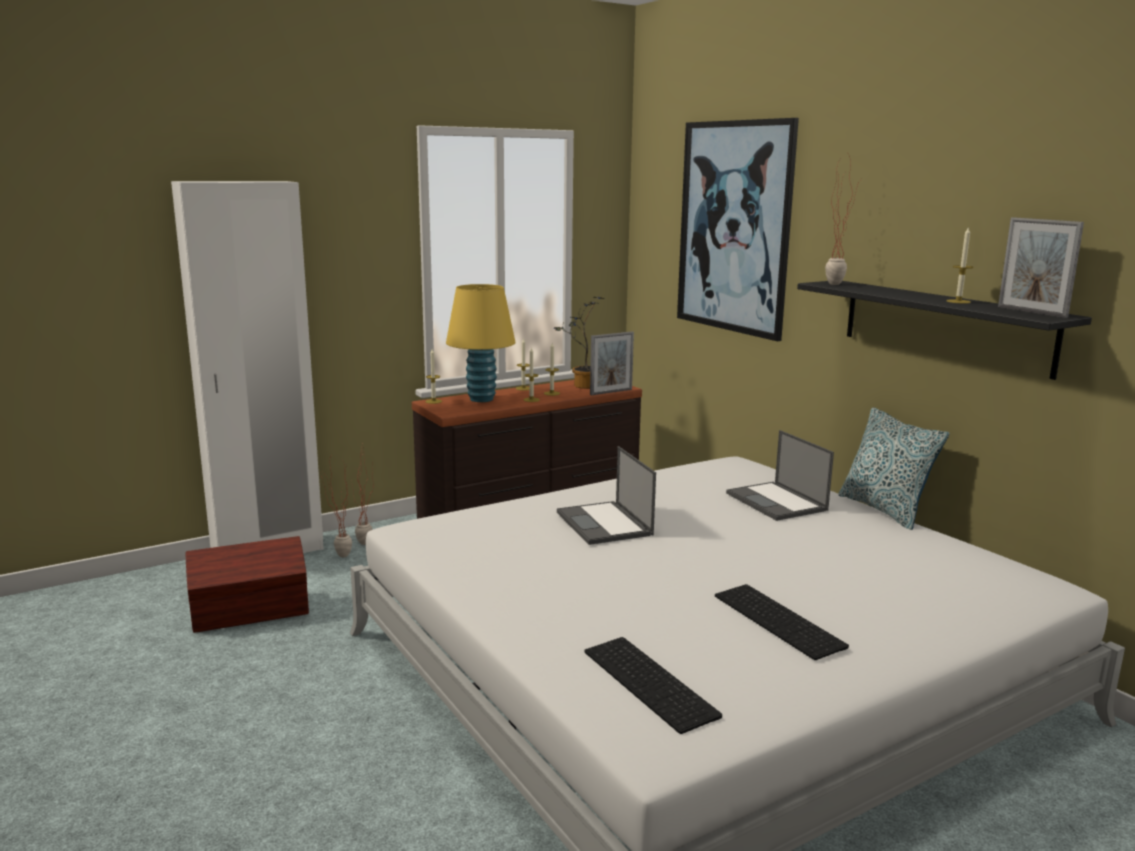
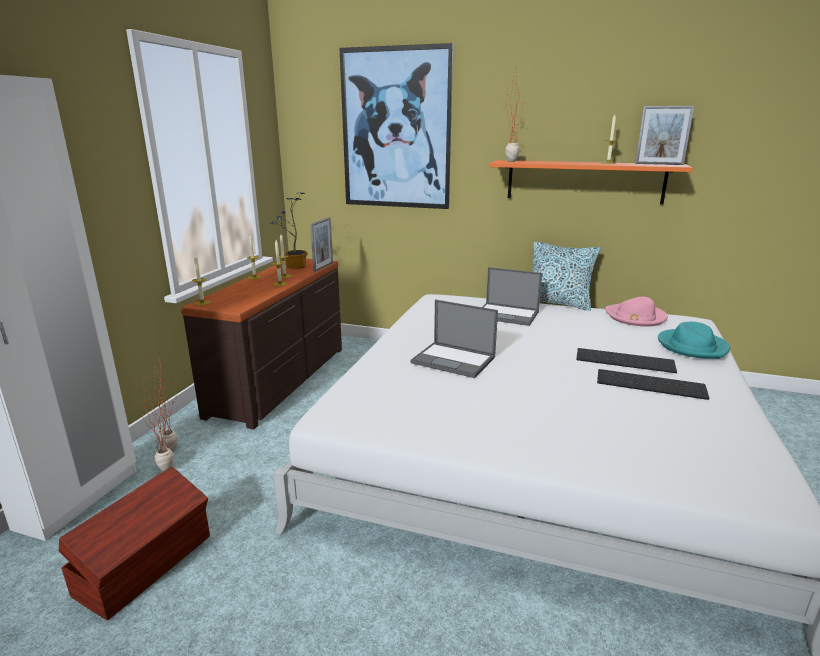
camera: 40 degrees left, 5 degrees up
yellow table lamp [446,284,516,402] -> none
keyboard [584,637,722,734] -> keyboard moved to [576,348,677,373]
black shelf [797,281,1092,380] -> orange shelf [490,160,693,204]
none -> pink hat [605,297,668,327]
none -> turquoise hat [658,322,730,359]

